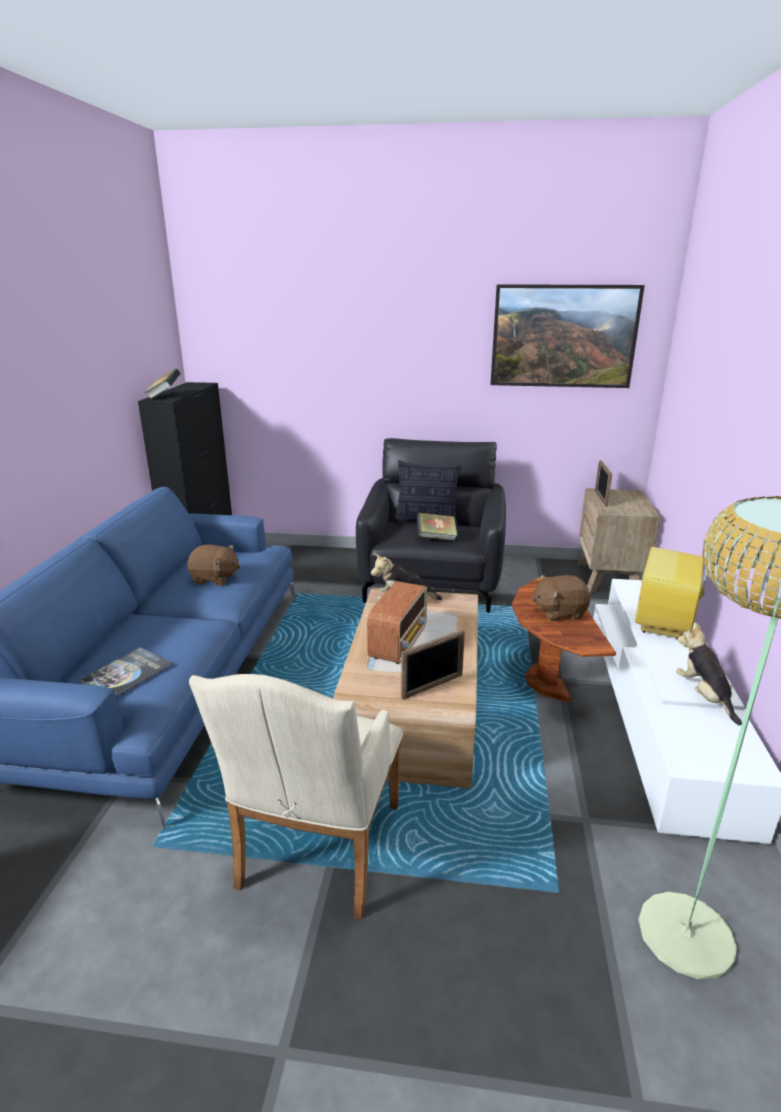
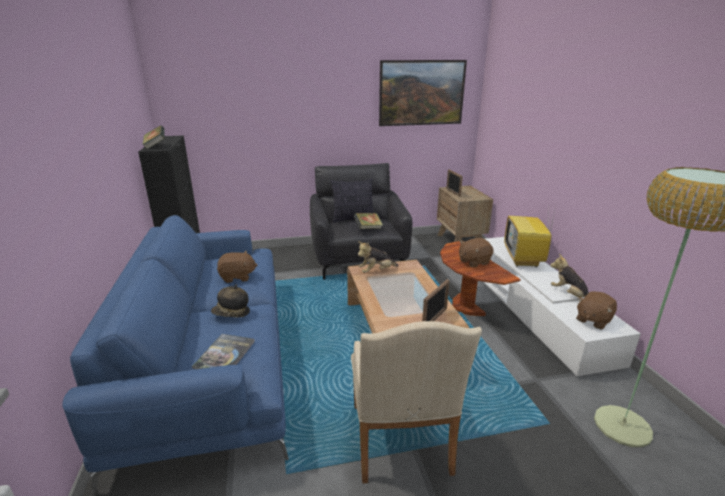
camera: 20 degrees left, 0 degrees up
radio [367,581,427,664] -> none
none -> hat [211,284,250,317]
none -> brown plush toy [576,292,617,329]

